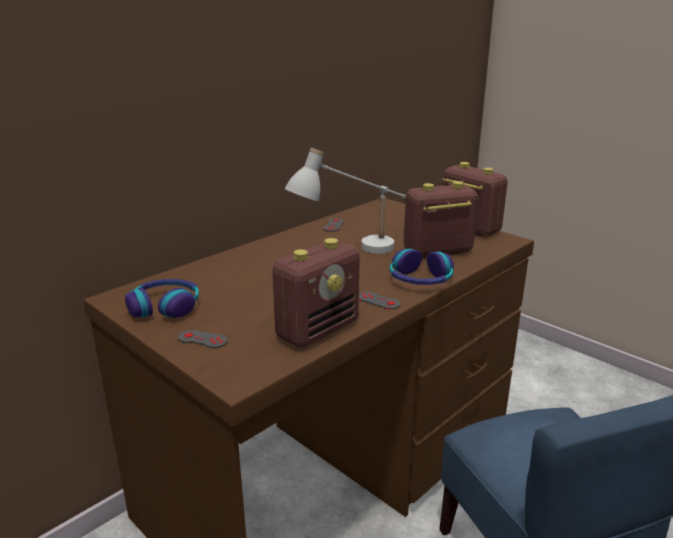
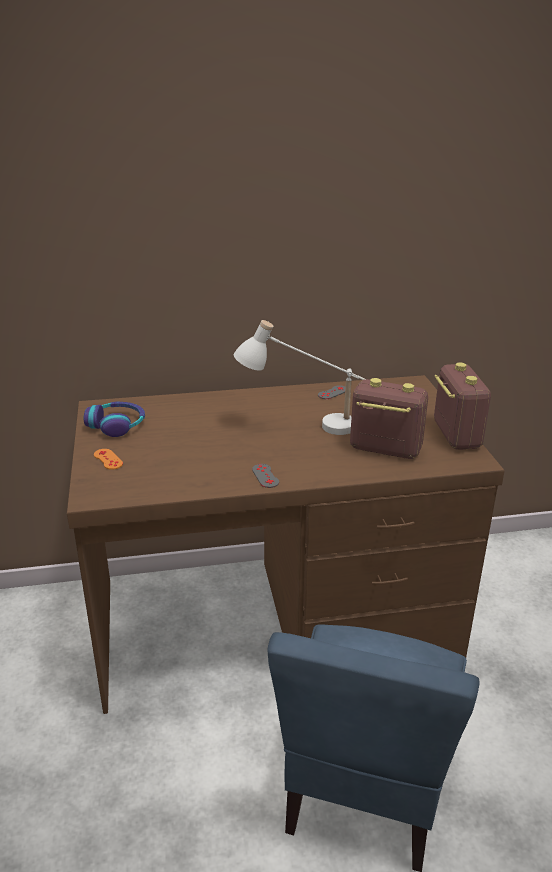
camera: 35 degrees right, 5 degrees up
grey game controller [178,330,228,348] -> orange game controller [94,449,123,470]
radio [272,238,360,348] -> none
headphones [390,249,454,285] -> none

